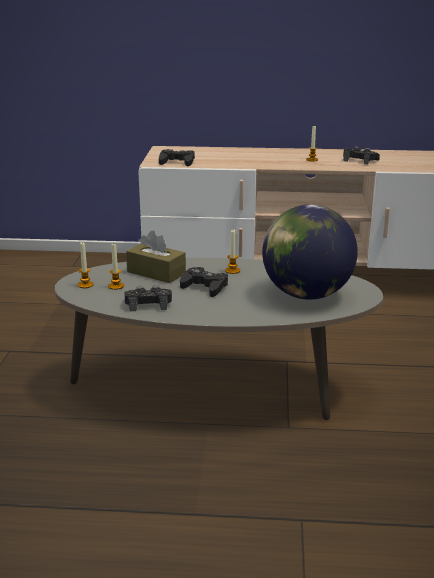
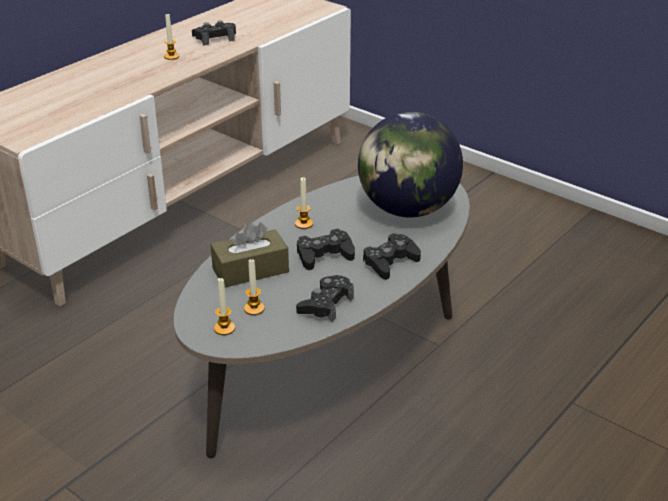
camera: 55 degrees left, 10 degrees up
black game controller [159,149,195,166] -> black game controller moved to [363,233,421,280]

